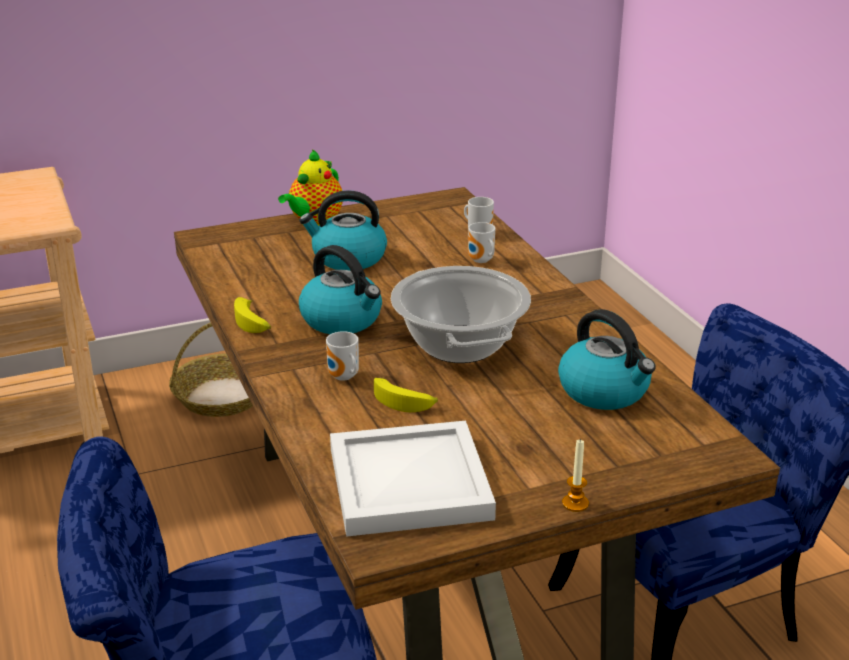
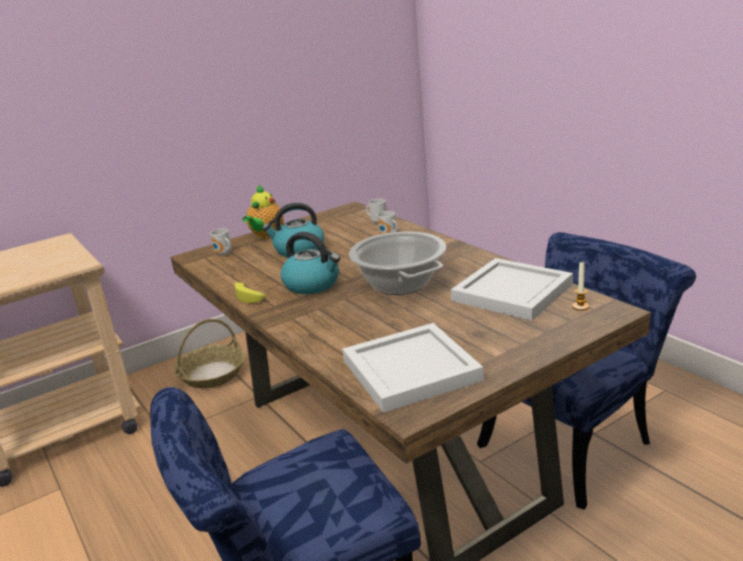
camera: 10 degrees left, 5 degrees down
mug [326,331,359,381] -> mug moved to [210,229,231,256]
banana [374,377,438,412] -> none
kettle [558,309,656,410] -> white tray [451,258,573,321]
candle [562,439,589,512] -> candle moved to [572,262,589,311]

